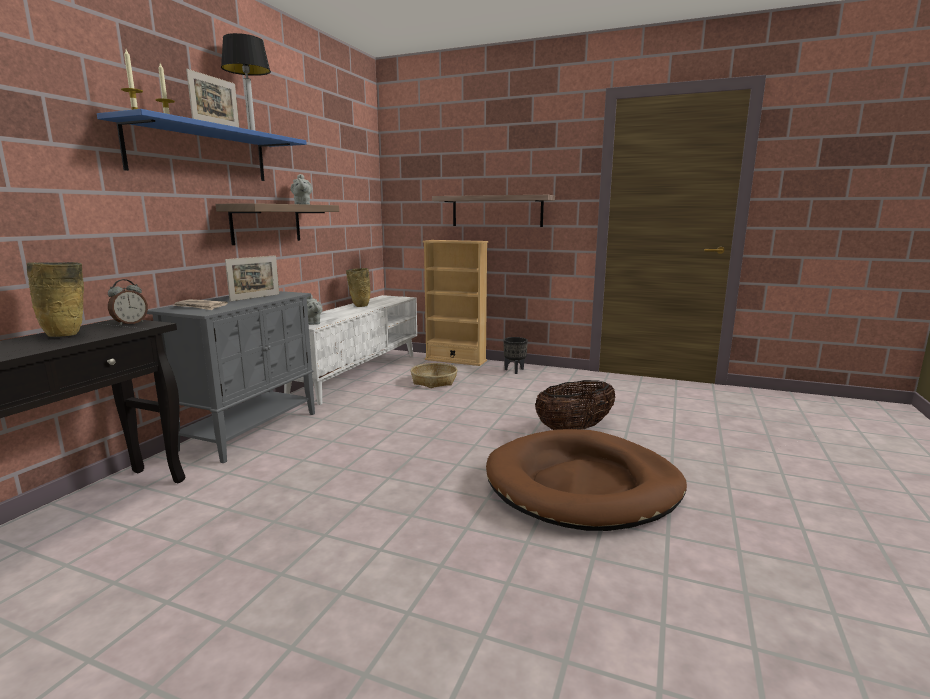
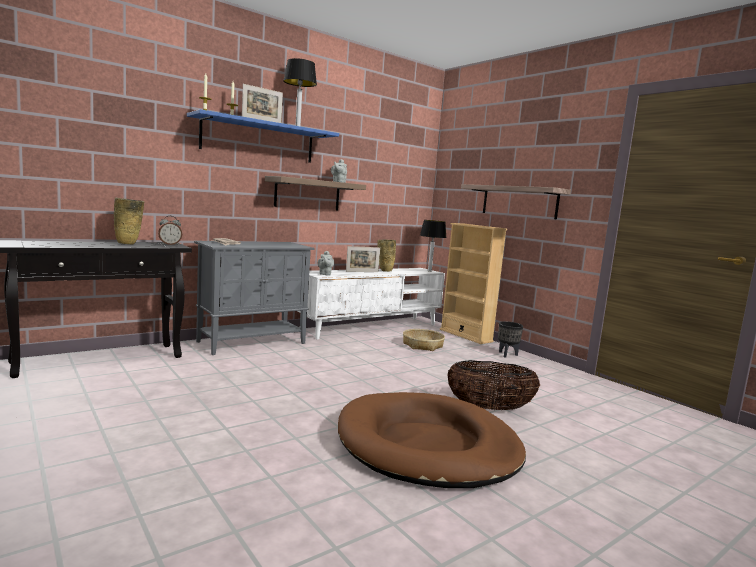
camera: 30 degrees right, 5 degrees down
picture frame [225,255,279,301] -> picture frame moved to [346,246,380,272]
none -> table lamp [420,220,447,272]

